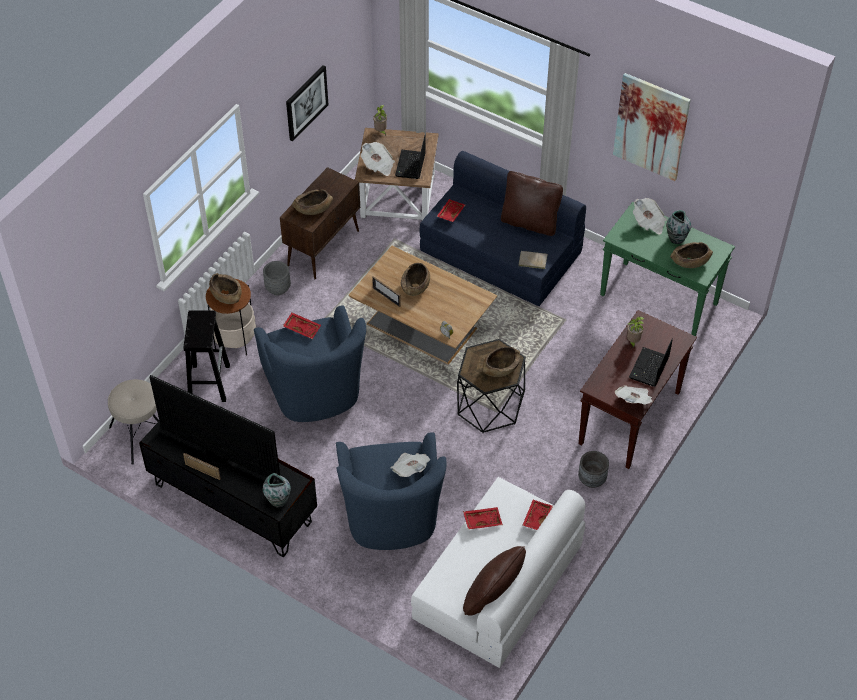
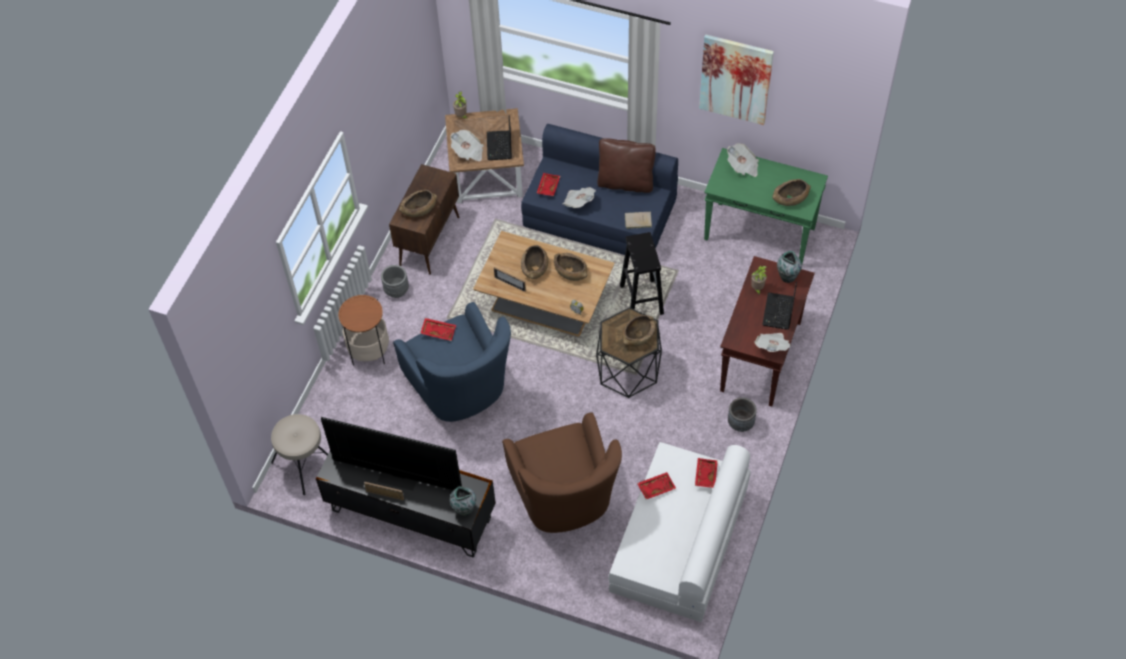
camera: 10 degrees left, 5 degrees up
black stool [183,310,230,402] -> black stool moved to [620,232,664,315]
brown bowl [209,273,242,304] -> brown bowl moved to [554,253,587,281]
picture [286,65,329,142] -> none
blue armchair [336,432,446,550] -> brown armchair [502,413,622,533]
newspaper [391,453,430,477] -> newspaper moved to [563,187,596,208]
brown pillow [463,546,526,616] -> none
vase [666,210,691,244] -> vase moved to [777,251,802,283]

